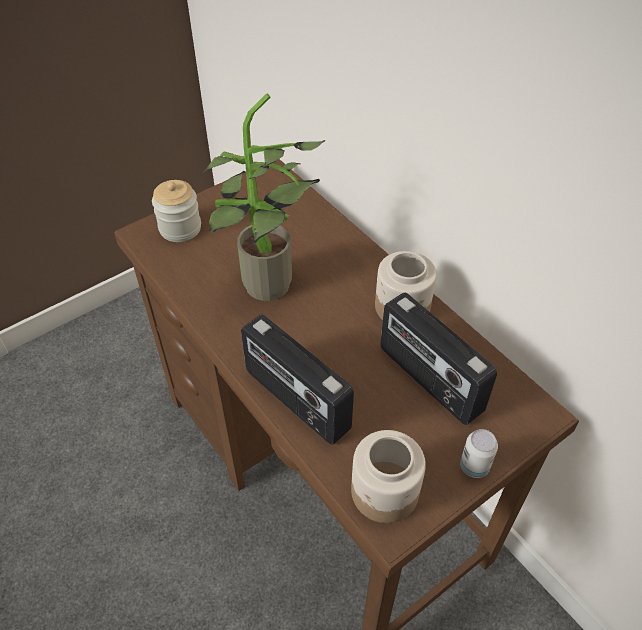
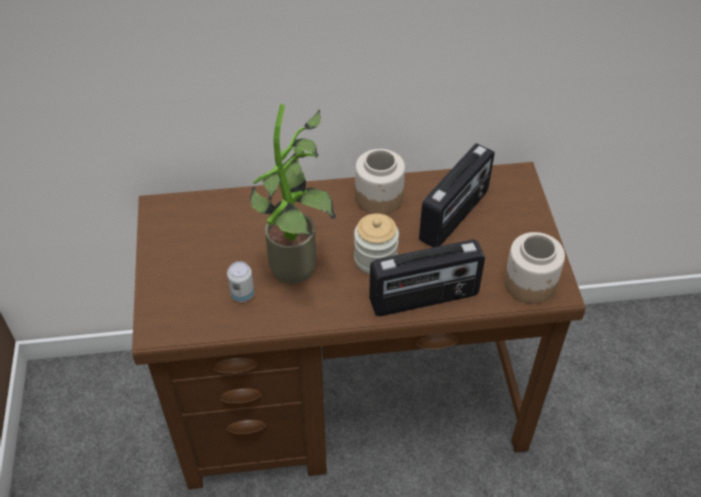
camera: 60 degrees left, 0 degrees up
jar [152,180,201,242] -> jar moved to [354,213,399,274]
radio [380,293,497,425] -> radio turned 45 degrees counterclockwise [419,143,495,247]
can [460,429,498,478] -> can moved to [227,261,254,302]

